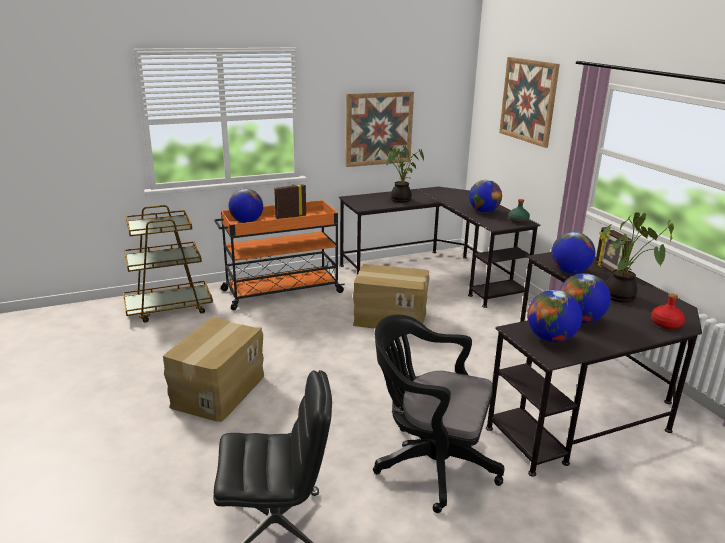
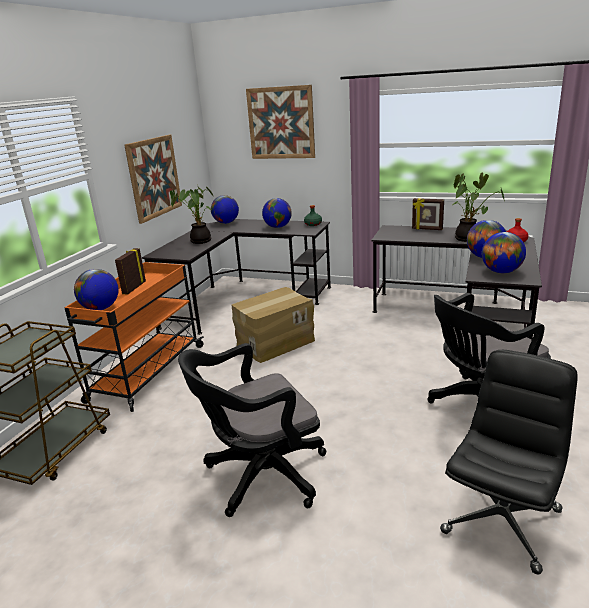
camera: 45 degrees left, 0 degrees up
cardboard box [163,317,264,422] -> black office chair [178,343,326,517]
globe [551,232,595,274] -> globe moved to [211,195,239,224]

